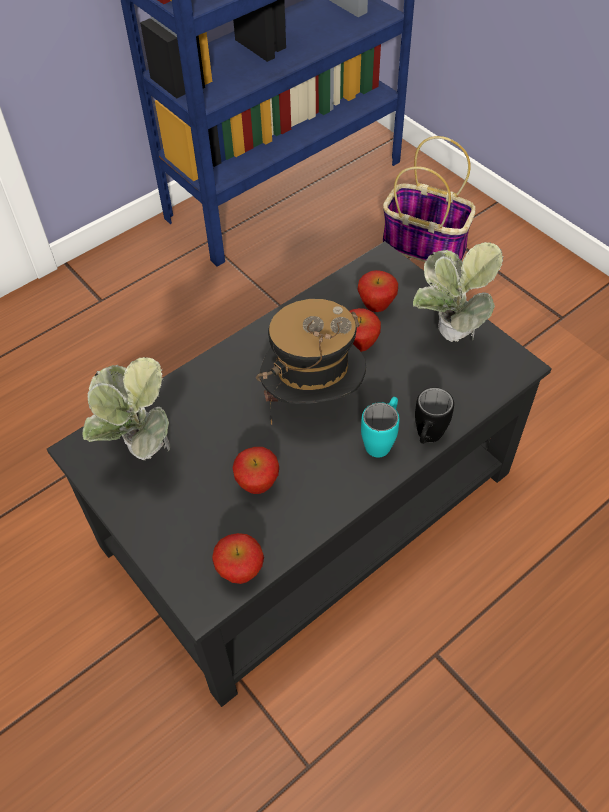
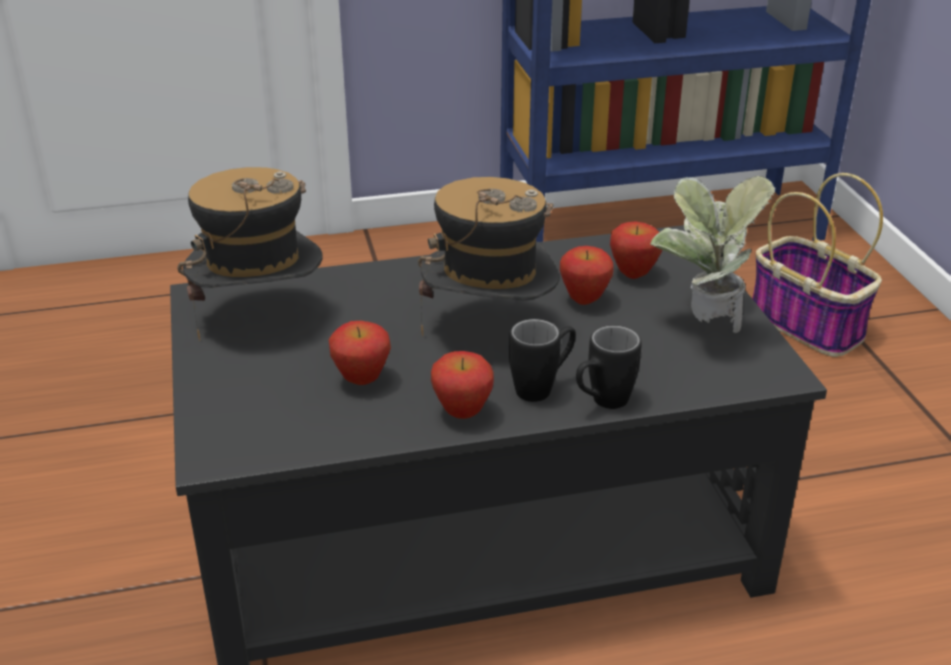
camera: 25 degrees right, 20 degrees down
potted plant [83,357,170,460] -> hat [177,167,322,341]
apple [212,533,264,584] -> apple moved to [431,351,494,419]
turquoise mug [361,397,400,457] -> black mug [509,319,576,402]

